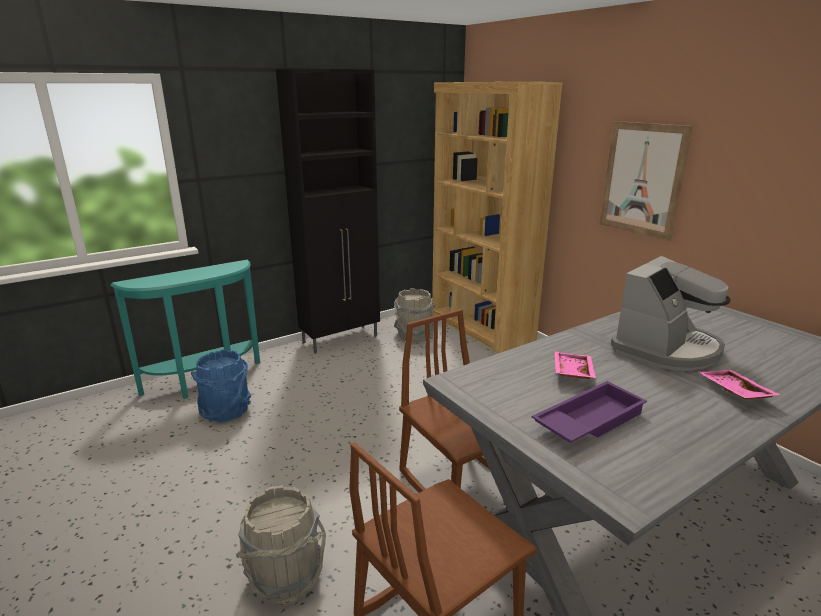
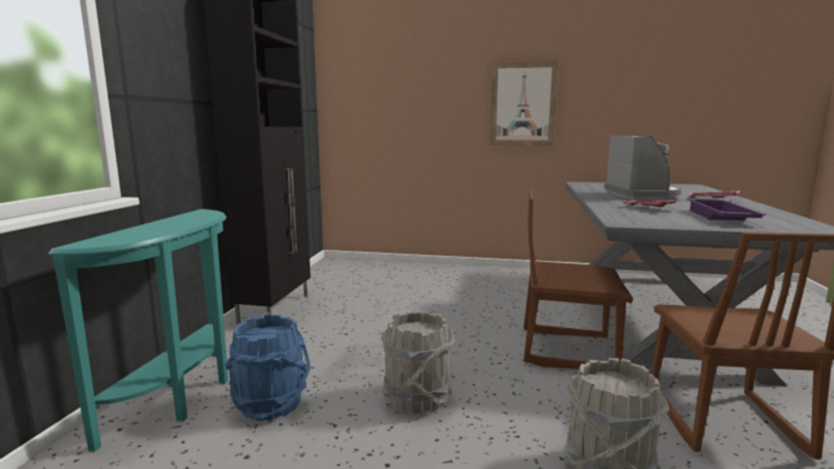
camera: 45 degrees left, 10 degrees down
grey bucket [394,288,435,342] -> grey bucket moved to [381,312,455,413]
brown bookcase [432,82,563,353] -> none

